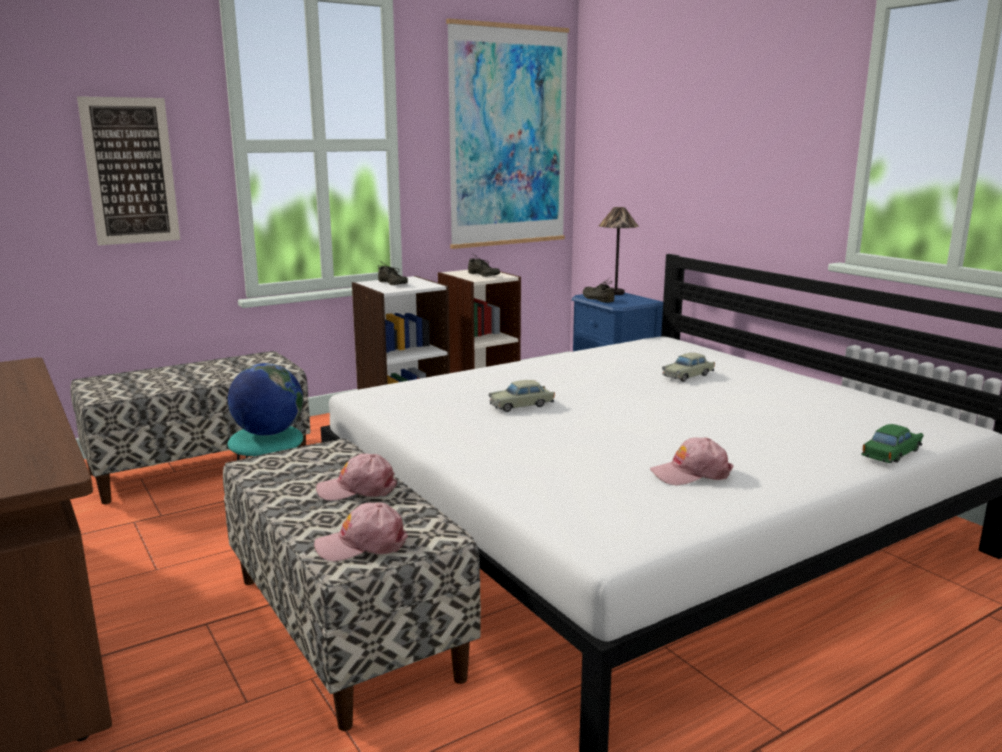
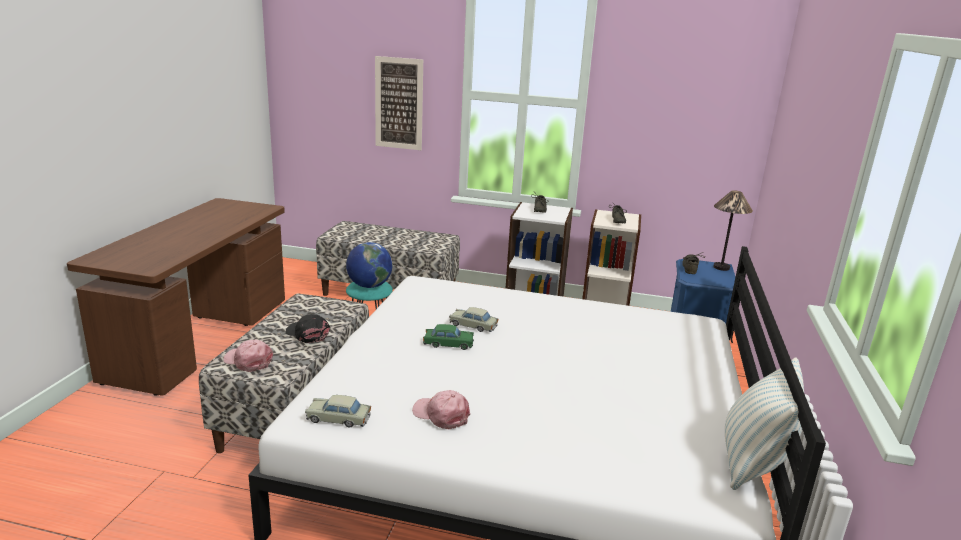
camera: 45 degrees right, 5 degrees up
pink cap [316,453,397,501] -> black cap [286,314,330,343]
picture [446,19,569,249] -> none
beige toy car [662,353,715,382] -> beige toy car moved to [305,395,371,427]
green toy car [861,424,924,463] -> green toy car moved to [423,324,474,350]
none -> pillow [725,357,804,490]

